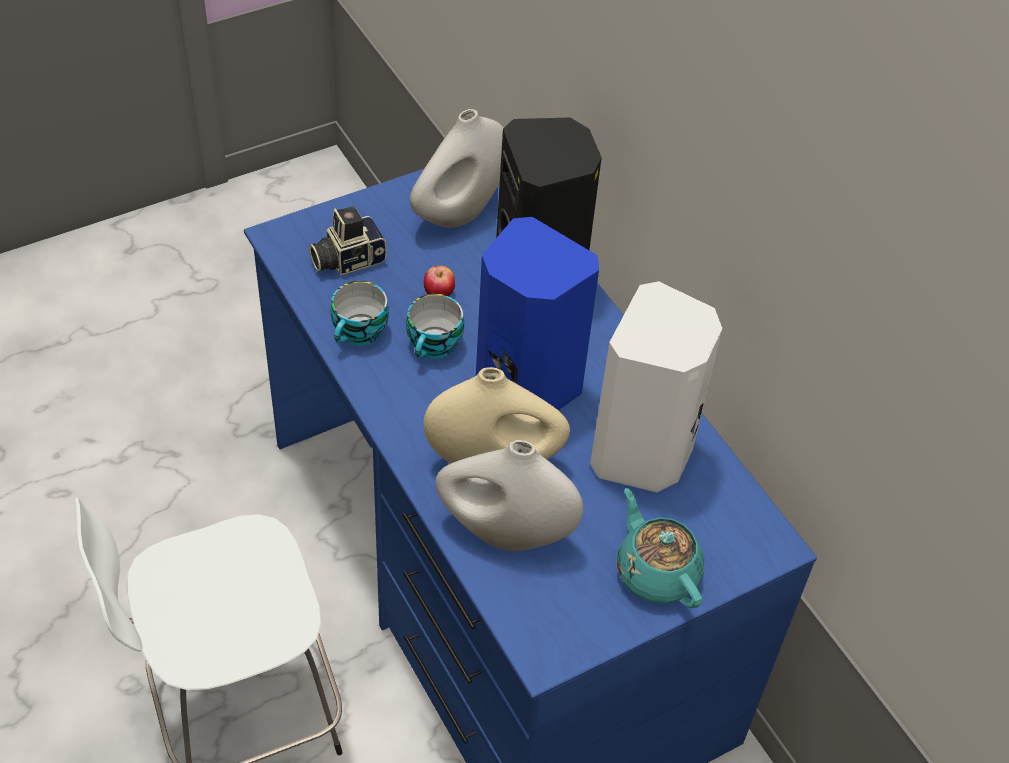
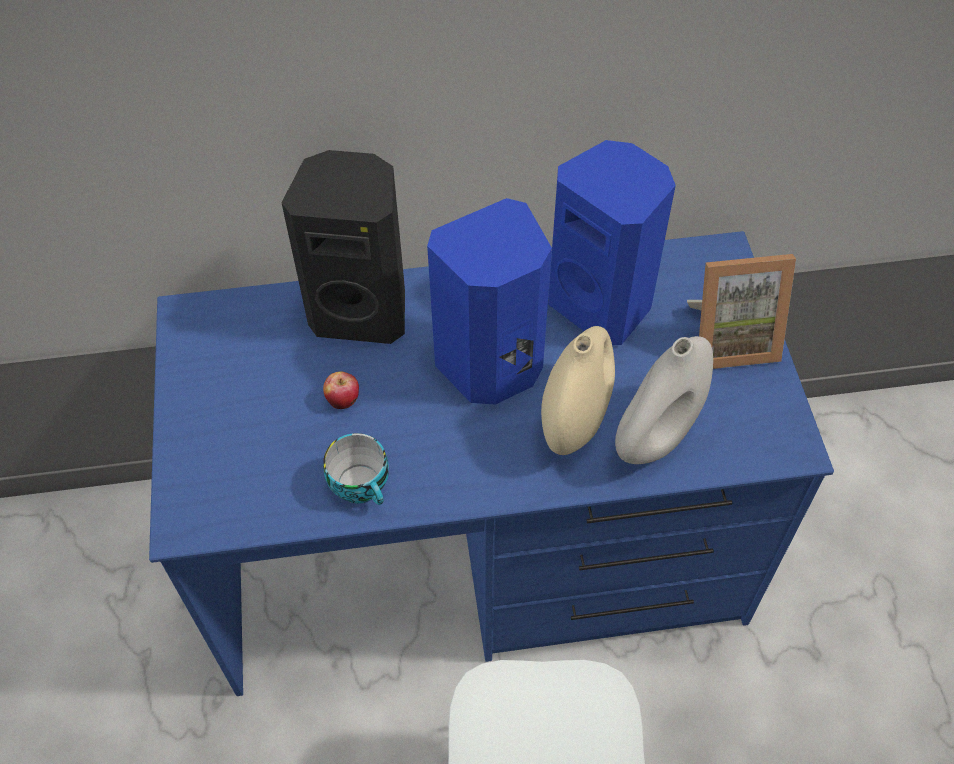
camera: 65 degrees left, 5 degrees up
camera [309,206,387,276] -> none
cup [406,294,464,359] -> none
white vase [410,109,504,228] -> none
white speaker [590,281,722,492] -> blue speaker [548,140,676,346]
turquoise teapot [617,488,704,608] -> picture frame [687,254,796,369]

